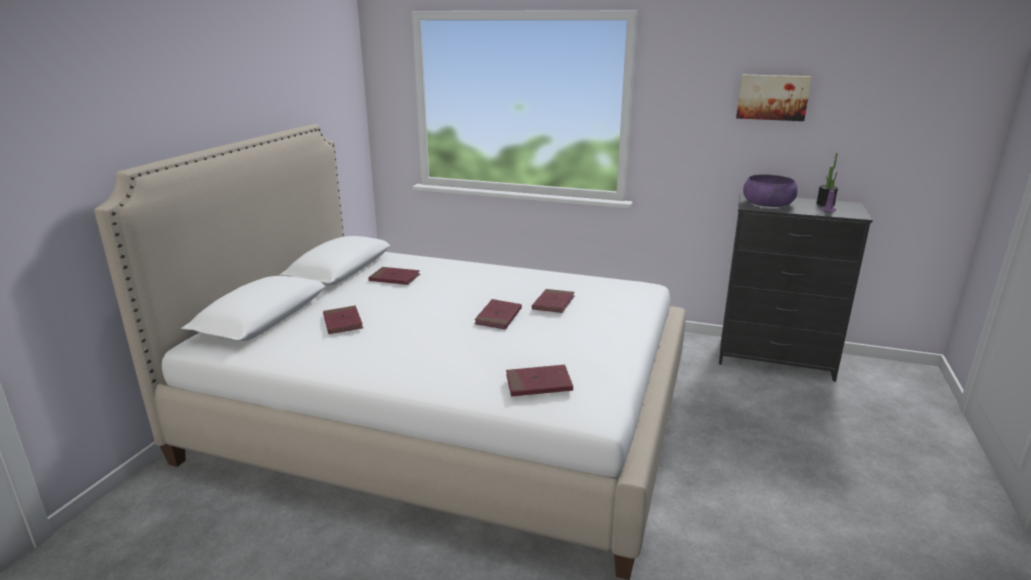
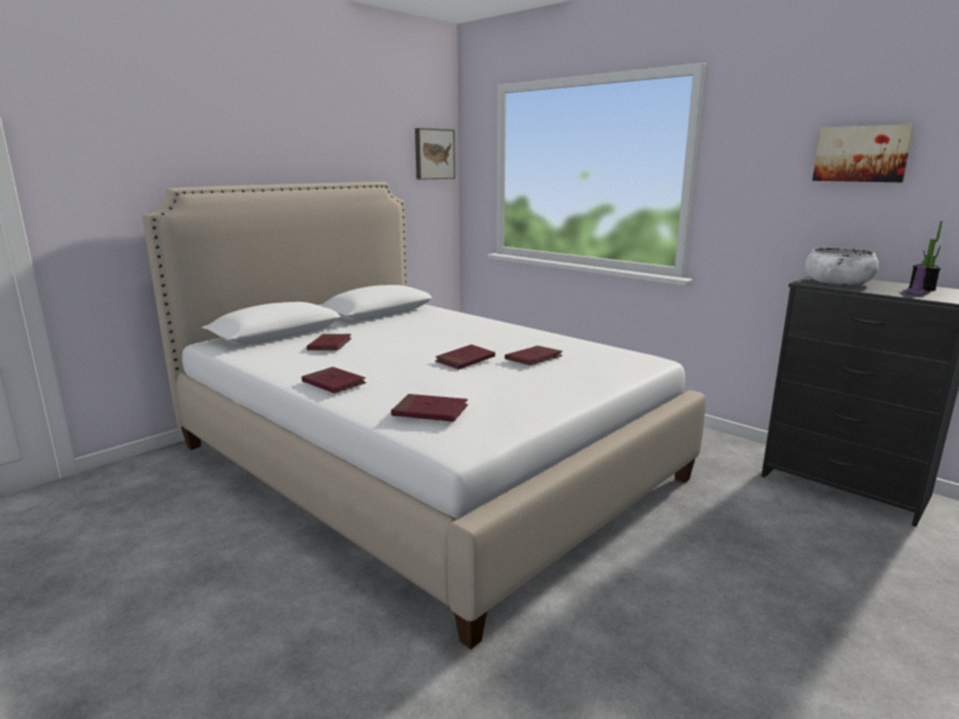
camera: 25 degrees right, 5 degrees down
red book [368,267,420,285] -> red book moved to [302,367,366,394]
purple bowl [743,174,798,207] -> white bowl [805,248,879,285]
none -> picture [415,128,455,180]

